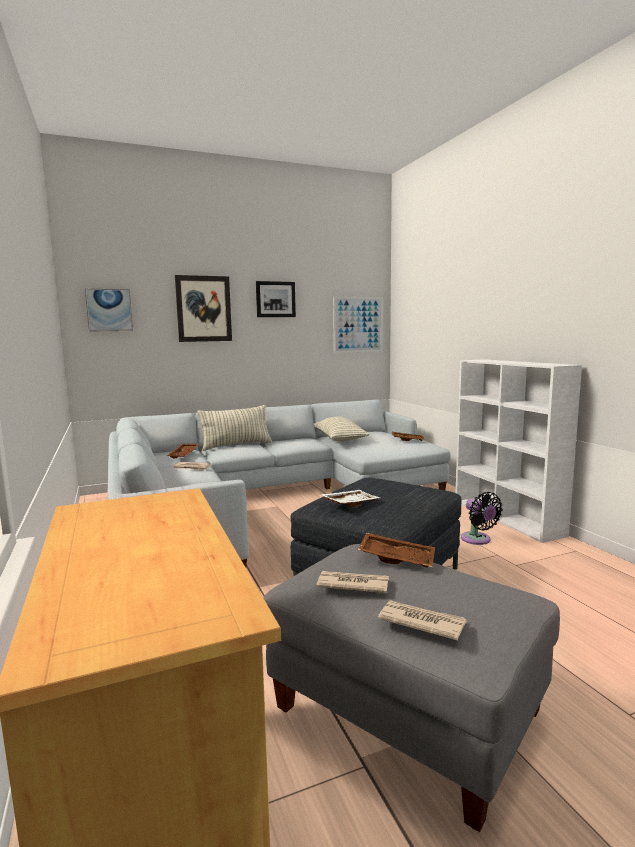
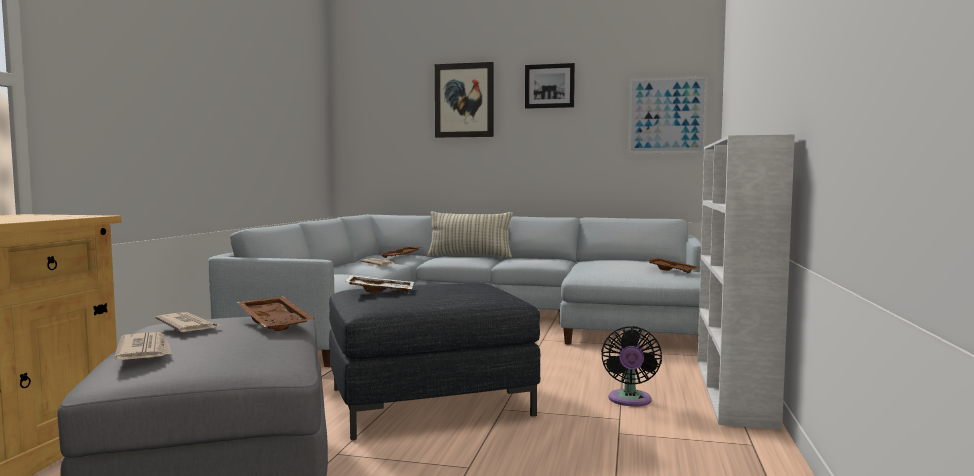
camera: 35 degrees right, 5 degrees down
picture [85,289,133,332] -> none
pillow [313,416,370,441] -> none

